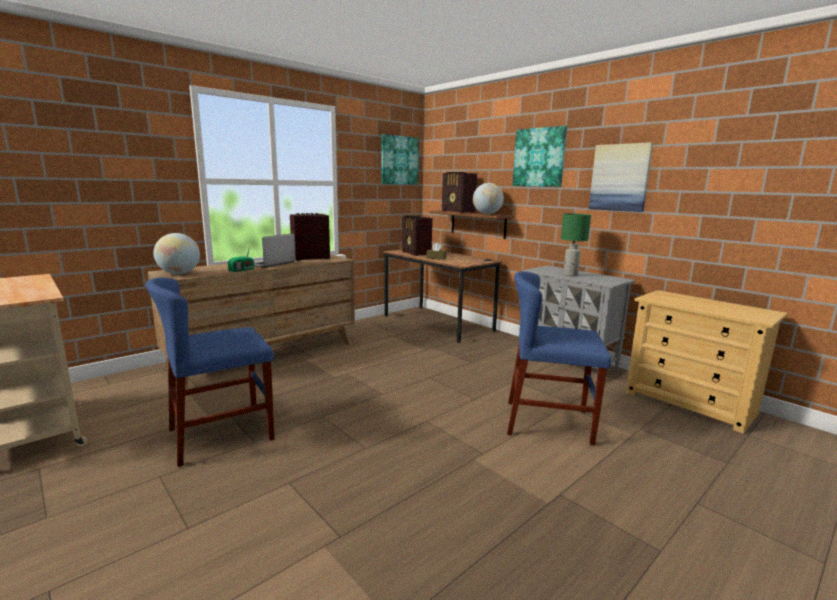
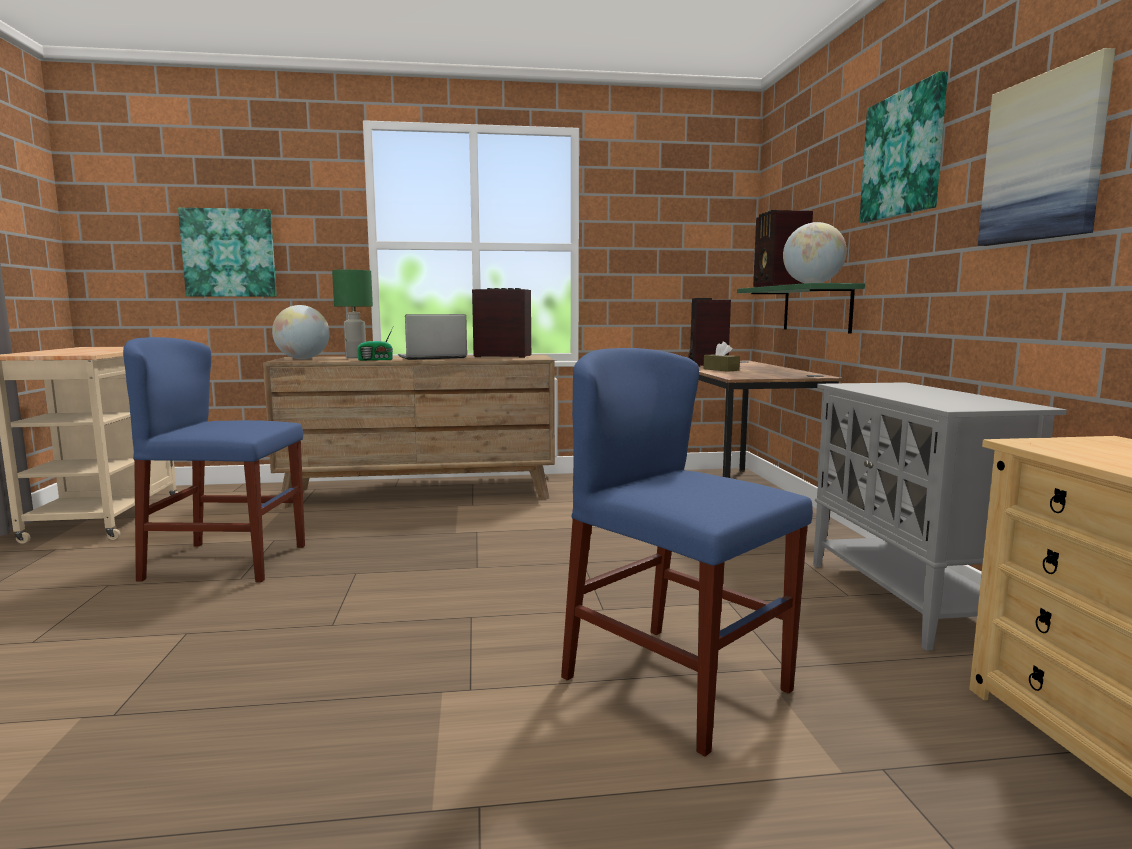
camera: 35 degrees right, 5 degrees down
picture [381,134,419,185] -> picture moved to [178,208,277,297]
brown shelf [429,210,515,239] -> green shelf [737,283,865,334]
green table lamp [561,213,591,276] -> green table lamp moved to [332,270,373,358]

